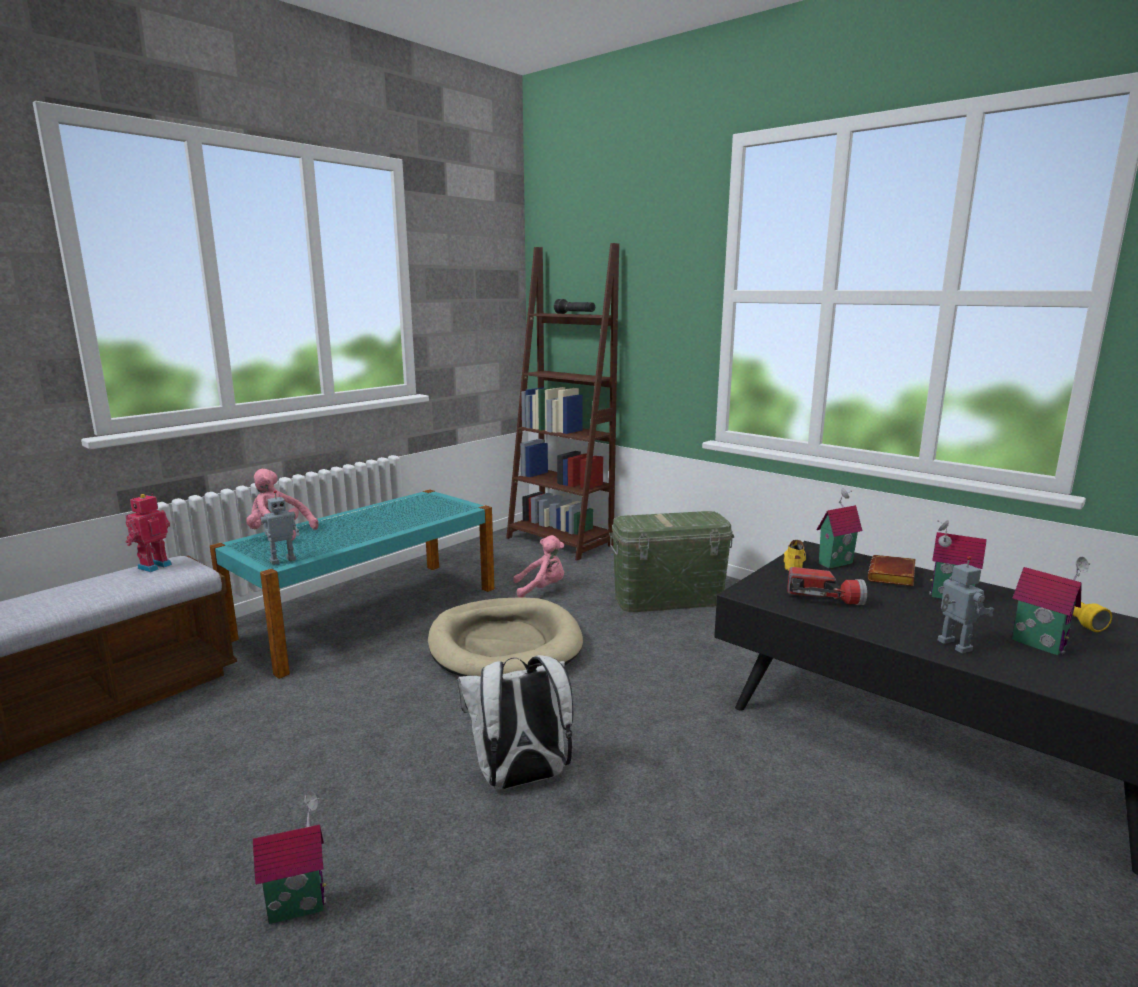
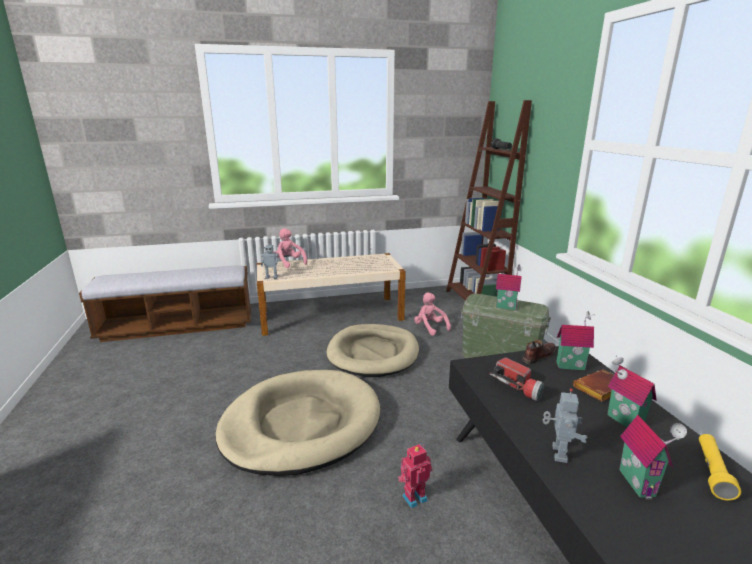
camera: 35 degrees right, 5 degrees up
toy robot [125,493,172,572] -> toy robot moved to [398,444,433,508]
turquoise bench [210,489,494,679] -> beige bench [257,253,406,336]
toy house [253,791,327,924] -> toy house moved to [496,265,523,310]
white backpack [457,655,573,790] -> beige dog bed [215,370,380,476]
pink plush toy [513,535,564,598] -> pink plush toy turned 150 degrees counterclockwise [414,292,451,336]
yellow shoe [783,540,806,571] -> brown shoe [522,340,556,364]

